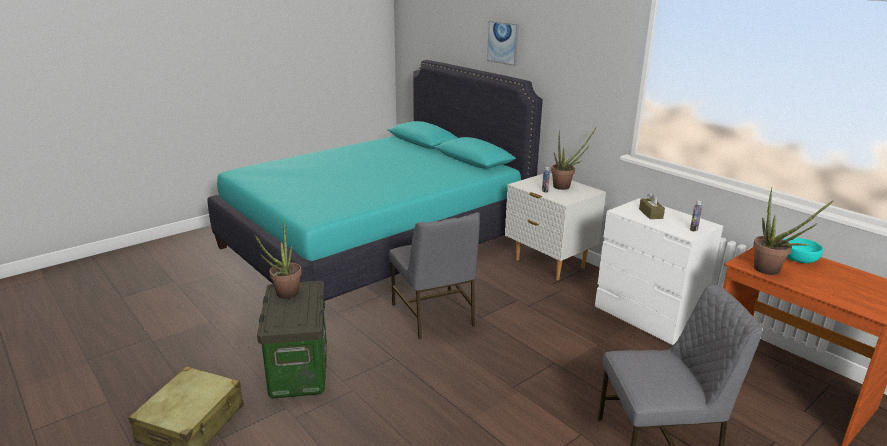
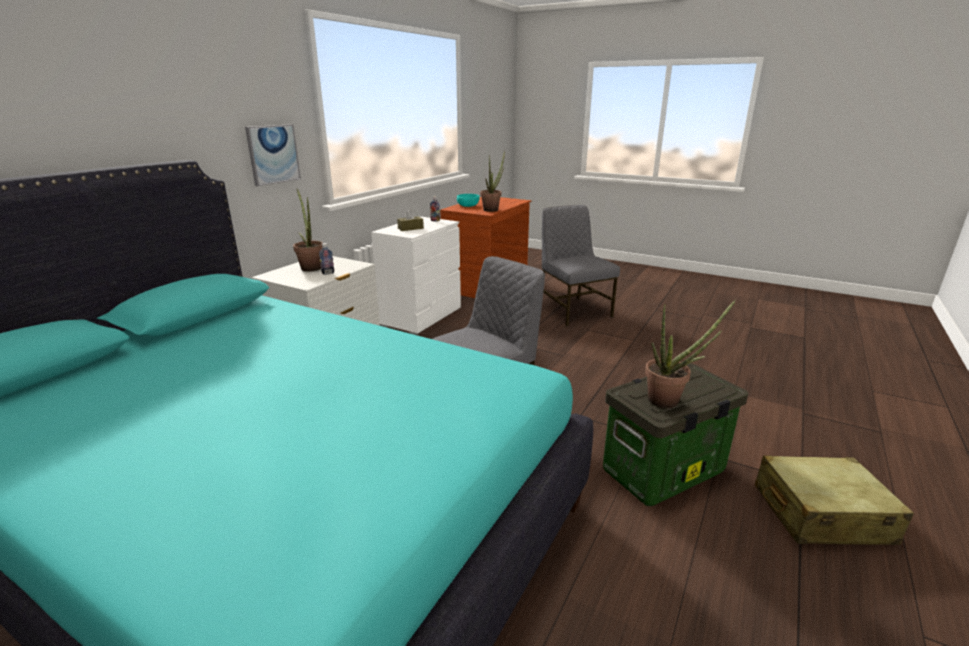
camera: 110 degrees left, 0 degrees up
picture [487,21,519,66] -> picture moved to [245,124,301,186]

